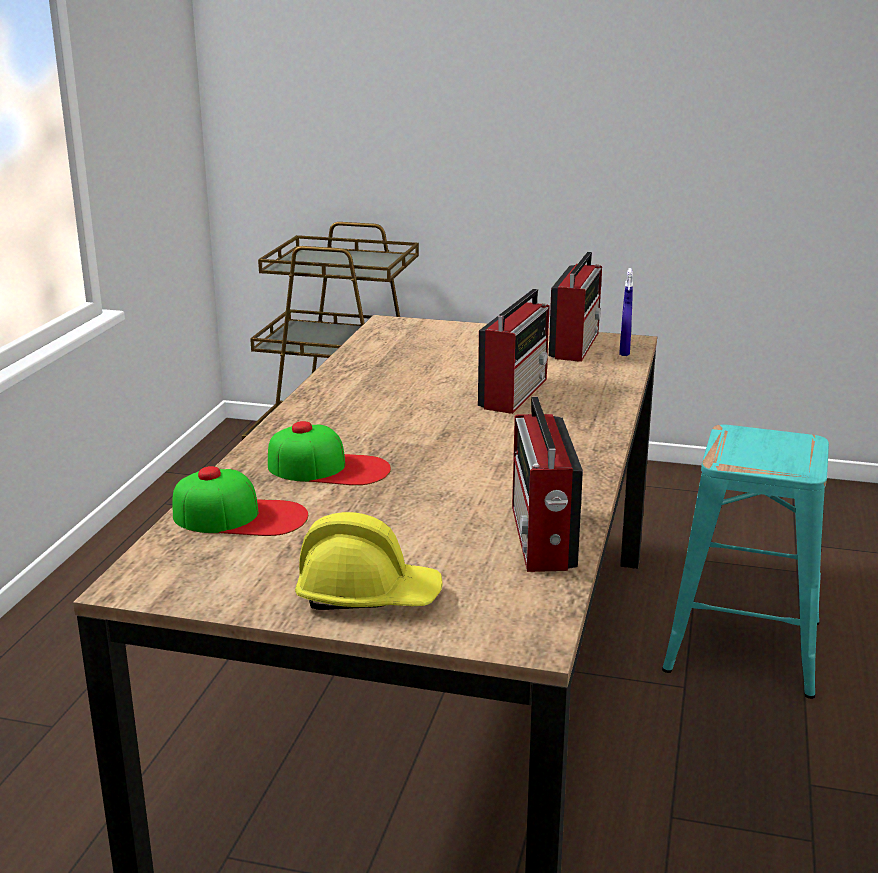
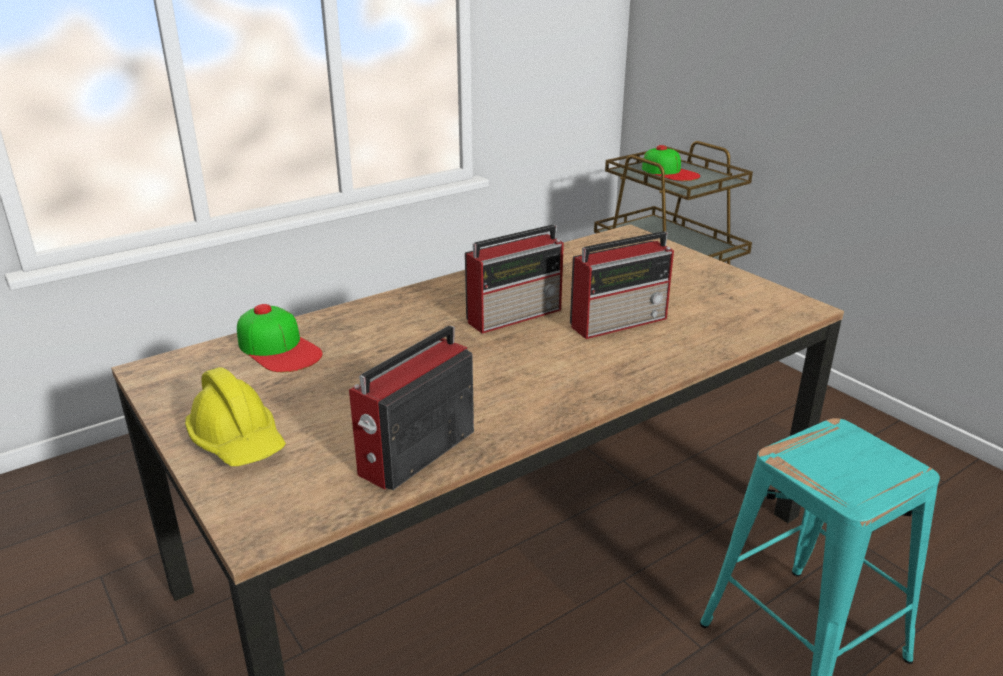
camera: 40 degrees right, 5 degrees up
cap [268,421,391,485] -> cap moved to [642,145,700,181]
radio [549,252,602,362] -> radio moved to [465,225,564,334]
blue spray bottle [619,268,633,356] -> none

